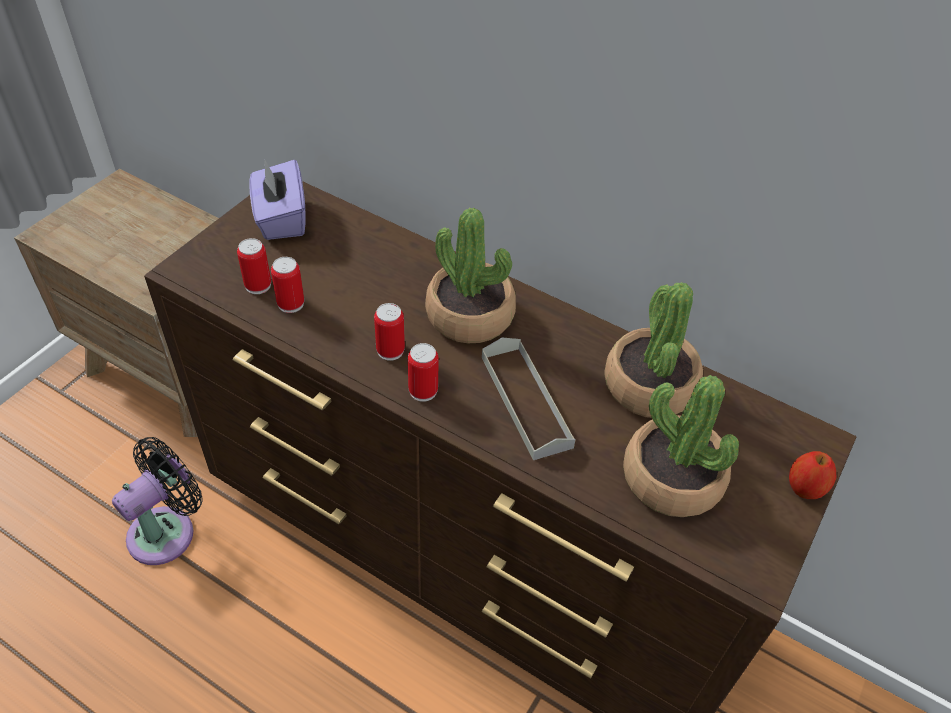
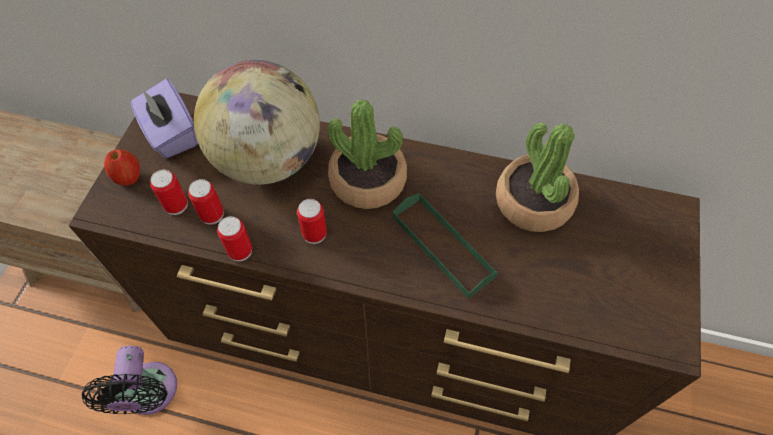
camera: 15 degrees left, 10 degrees up
black fan [112,437,203,565] -> black fan turned 150 degrees clockwise [82,346,177,415]
can [408,343,439,402] -> can moved to [217,216,252,262]
grey tray [482,338,576,460] -> green tray [392,193,498,299]
potted plant [623,375,739,517] -> none
apple [789,451,837,499] -> apple moved to [104,149,140,186]
none -> globe [194,60,320,185]

